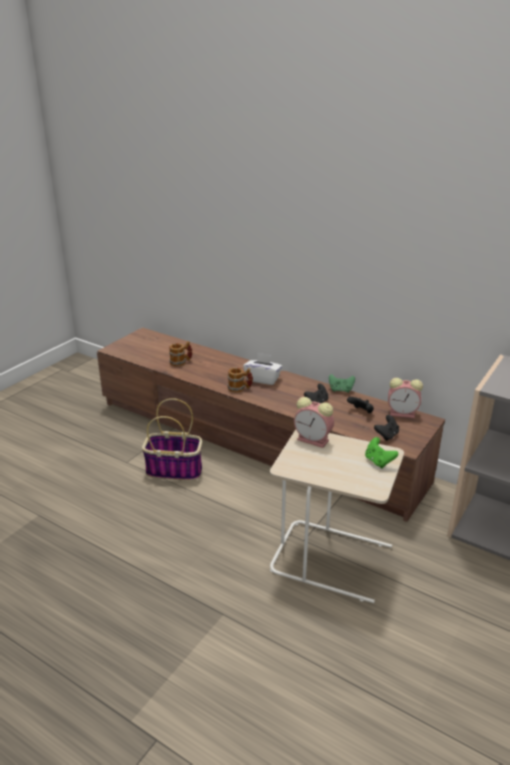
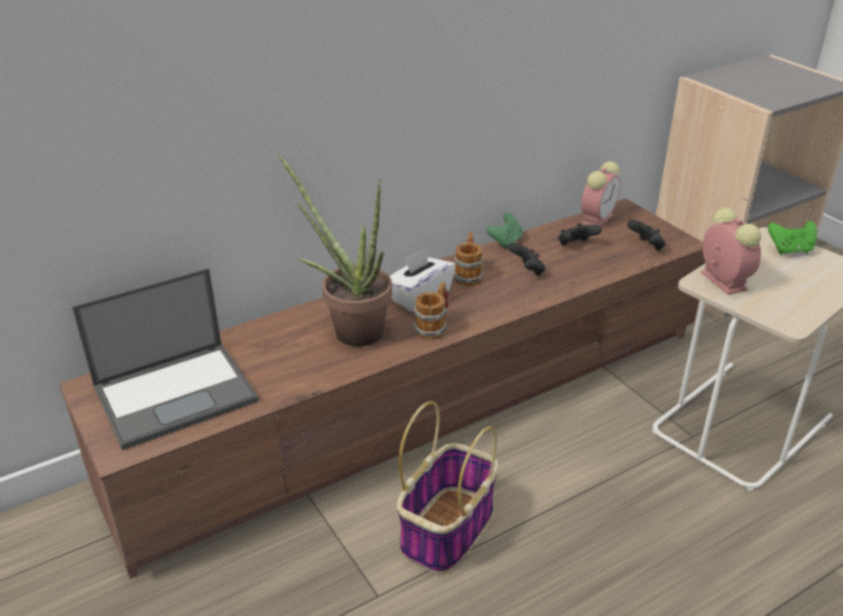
camera: 65 degrees left, 5 degrees up
mug [169,341,192,366] -> mug moved to [454,232,483,286]
alarm clock [294,397,334,448] -> alarm clock turned 75 degrees counterclockwise [701,208,761,295]
none -> laptop [72,268,258,450]
none -> potted plant [277,153,392,347]

